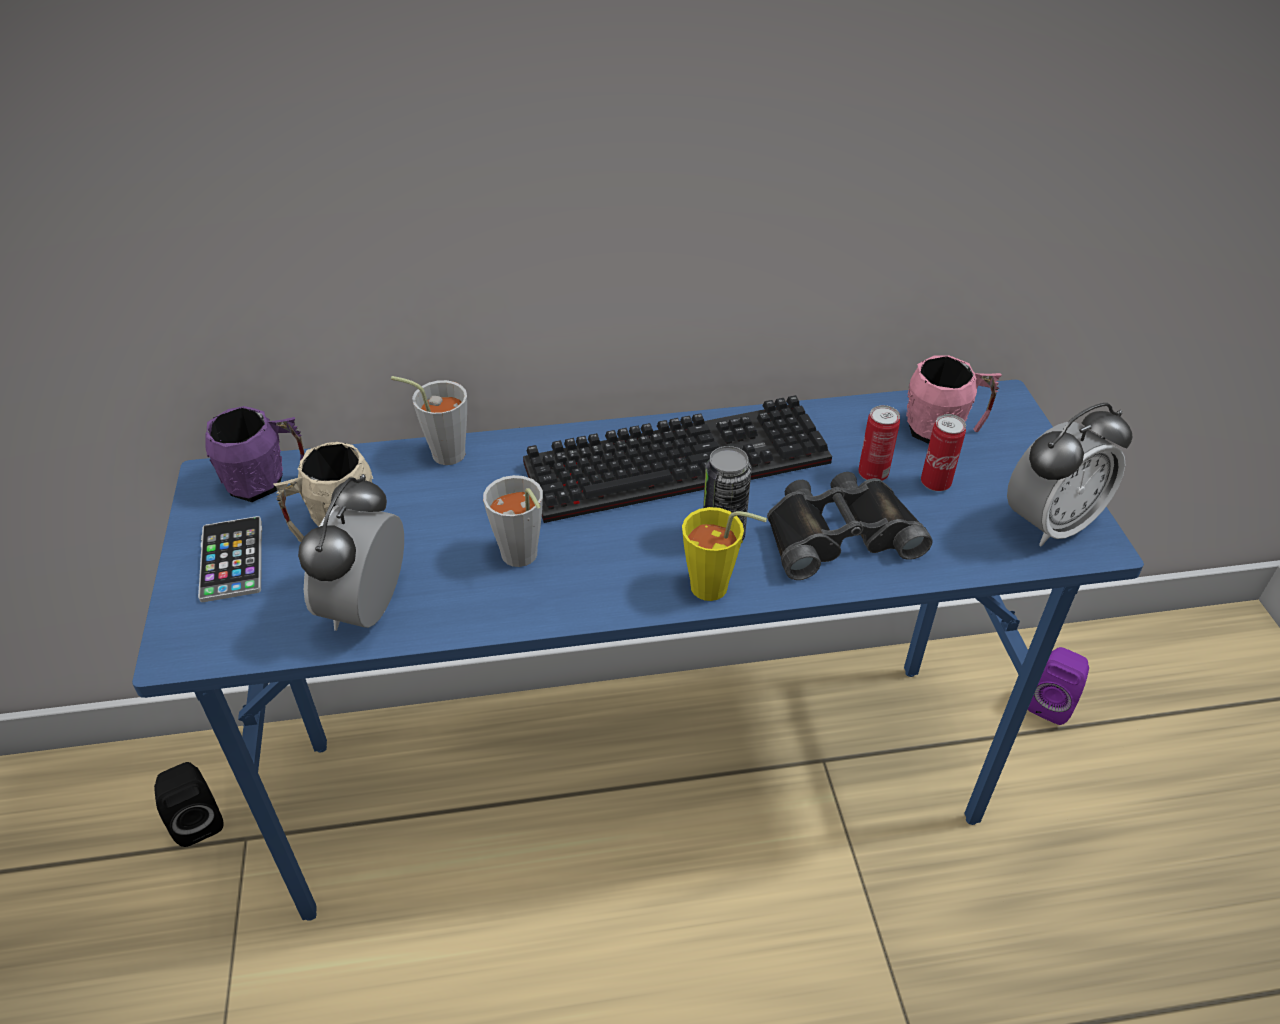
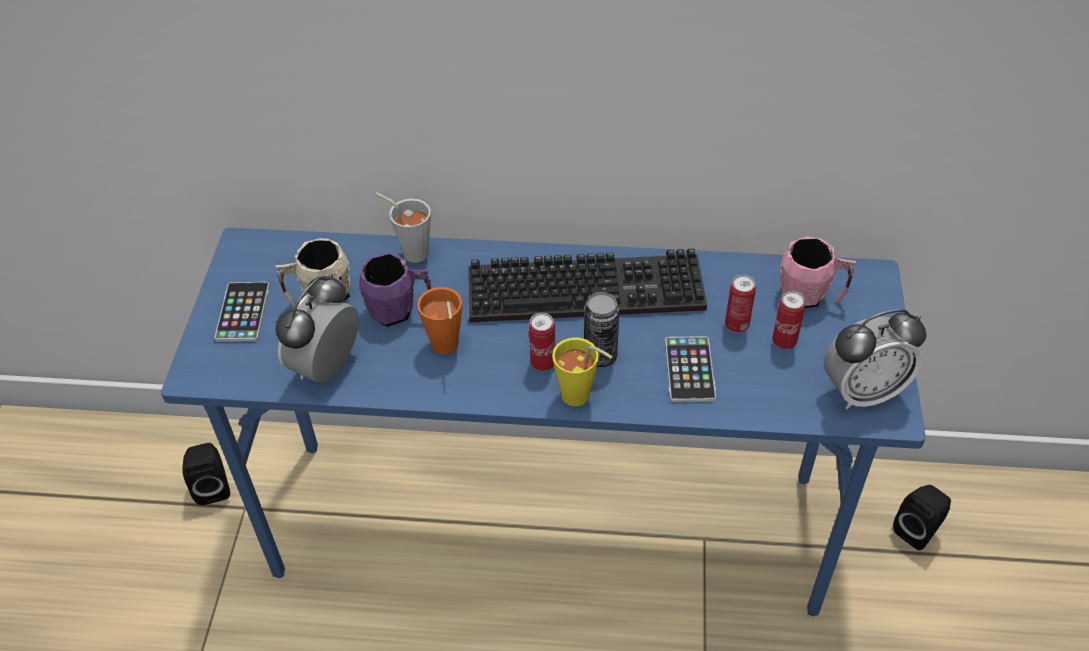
camera: 15 degrees right, 5 degrees up
purple mug [205,406,304,502] -> purple mug moved to [359,253,432,327]
grey cup [483,475,543,567] -> orange cup [417,287,462,354]
black binoculars [767,472,933,580] -> phone [665,336,716,402]
purple speaker [1028,647,1089,725] -> black speaker [893,485,951,550]
none -> can [529,312,555,371]

